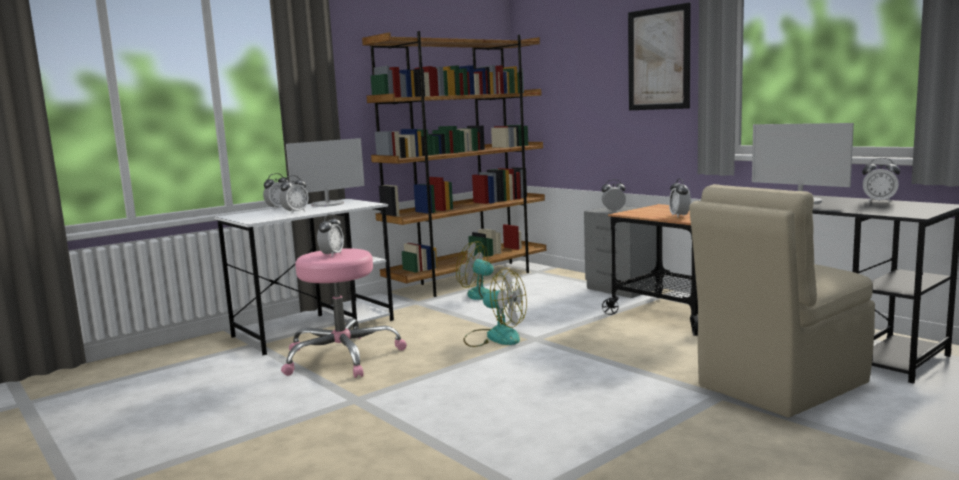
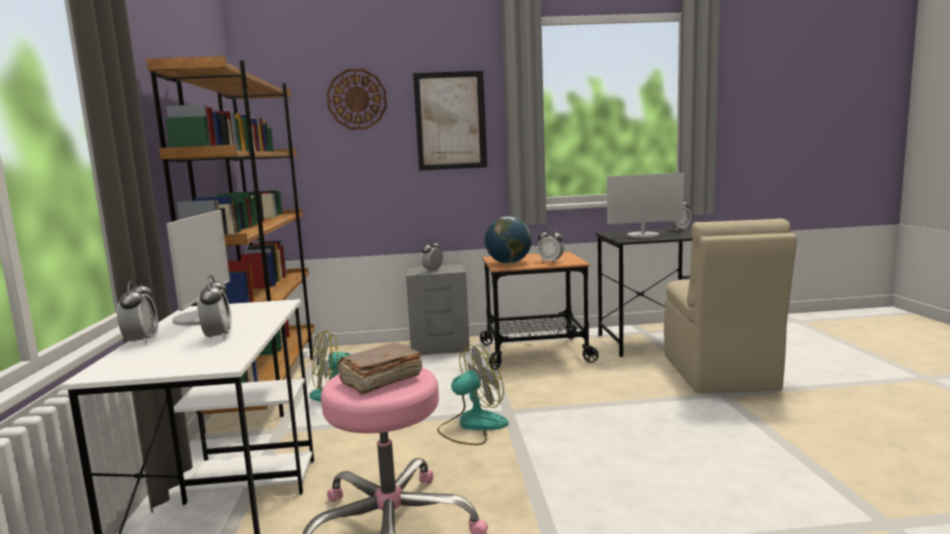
camera: 55 degrees left, 0 degrees up
alarm clock [317,214,344,257] -> brown book [337,342,422,395]
none -> wall clock [326,69,387,130]
none -> globe [485,216,532,264]

